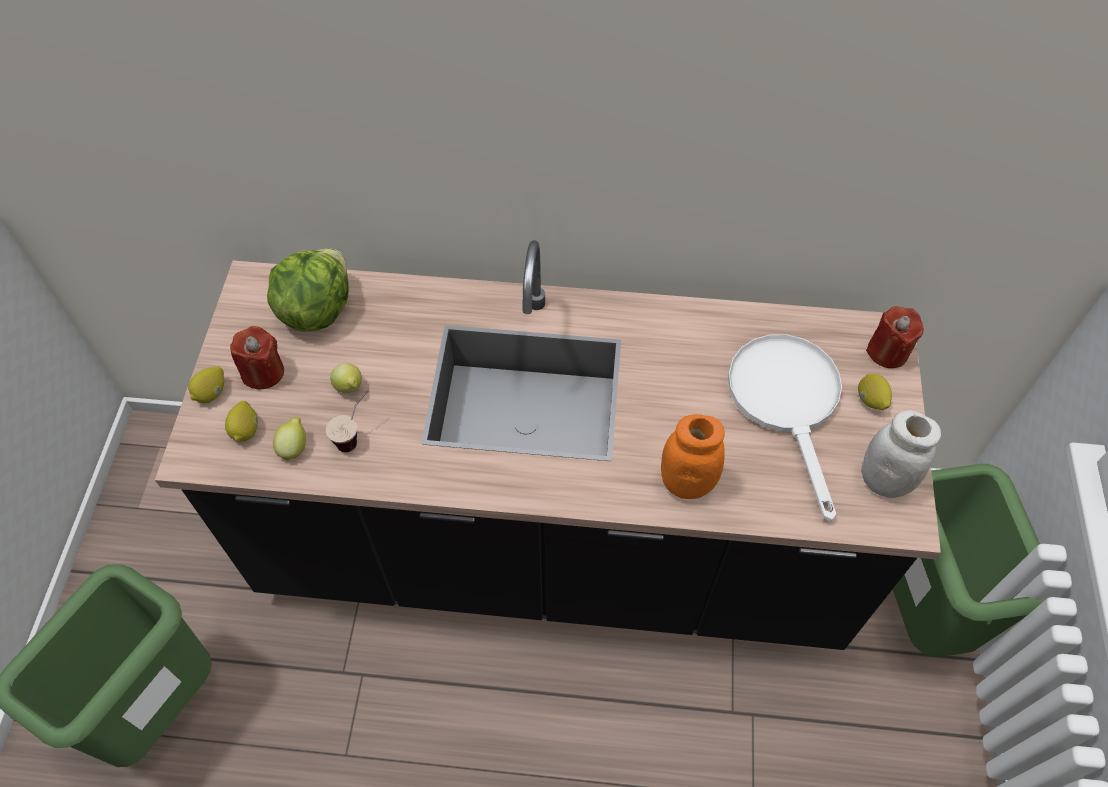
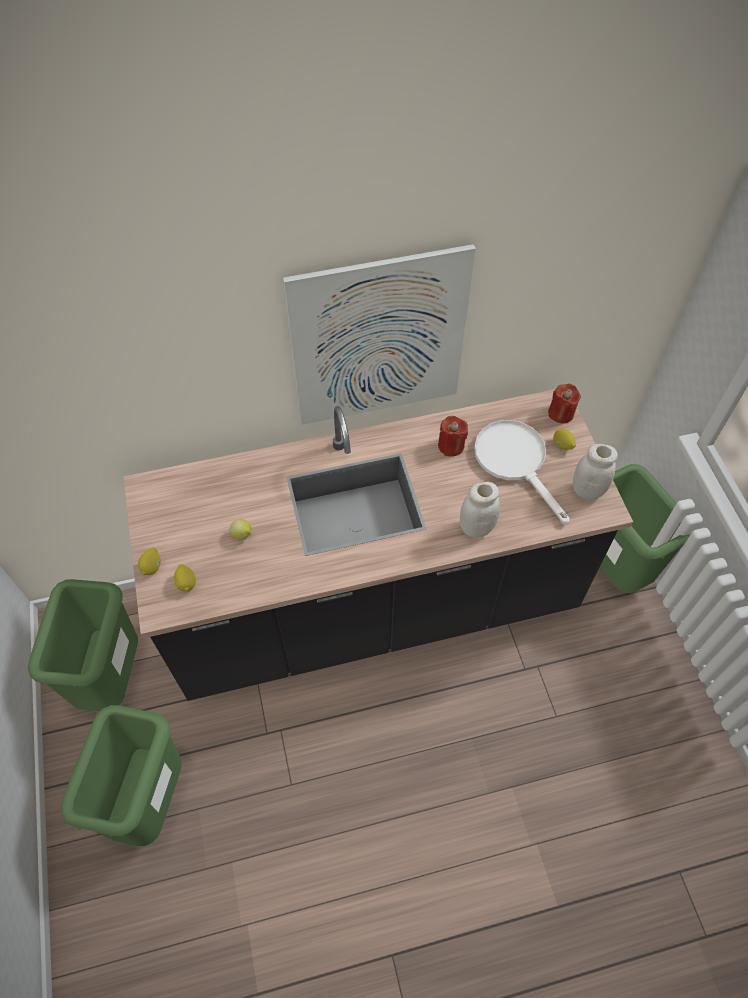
camera: 20 degrees left, 0 degrees up
red candle [230,326,284,390] -> red candle moved to [438,416,468,456]
lettuce [267,249,349,332] -> none
lemon [273,418,306,461] -> none
cup [326,390,368,452] -> none
orange jar [661,414,725,499] -> white jar [460,482,500,538]
none -> green trash can [28,579,138,711]
none -> picture [283,244,476,425]

